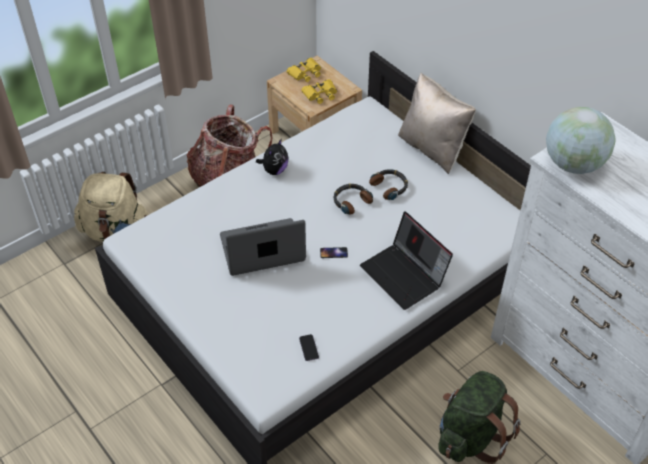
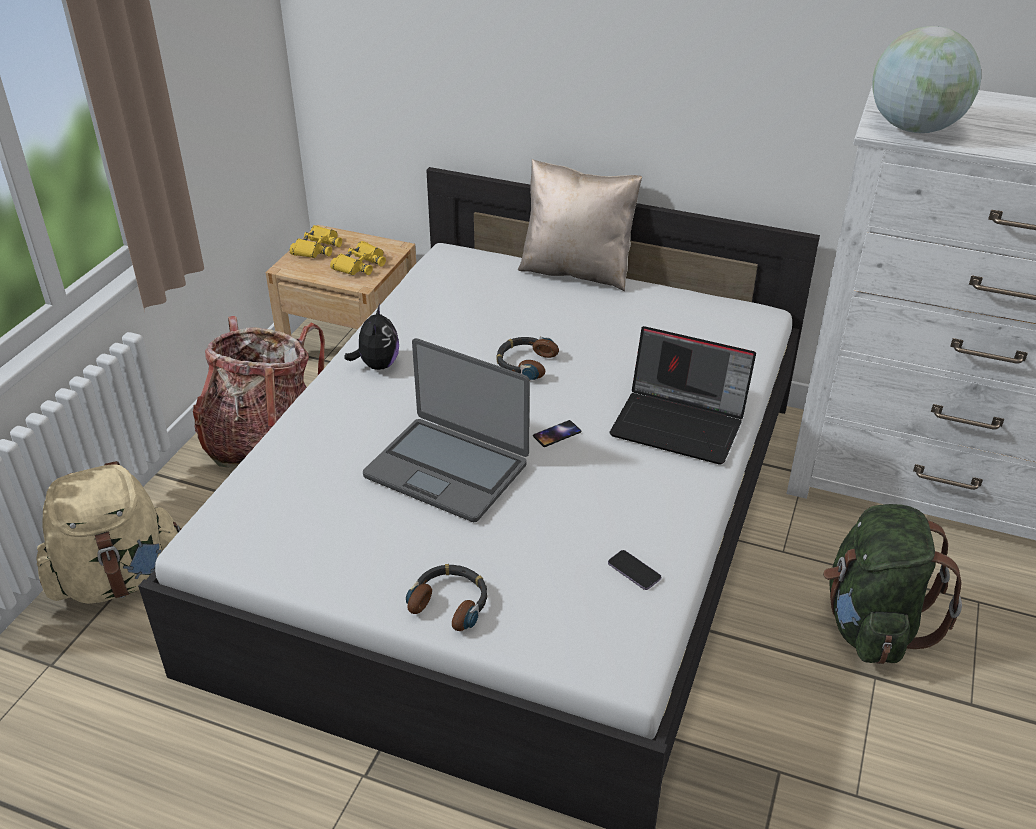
camera: 30 degrees left, 10 degrees down
laptop [220,218,306,276] -> laptop turned 105 degrees counterclockwise [363,338,530,522]
headphones [369,169,408,200] -> headphones moved to [406,564,487,631]

